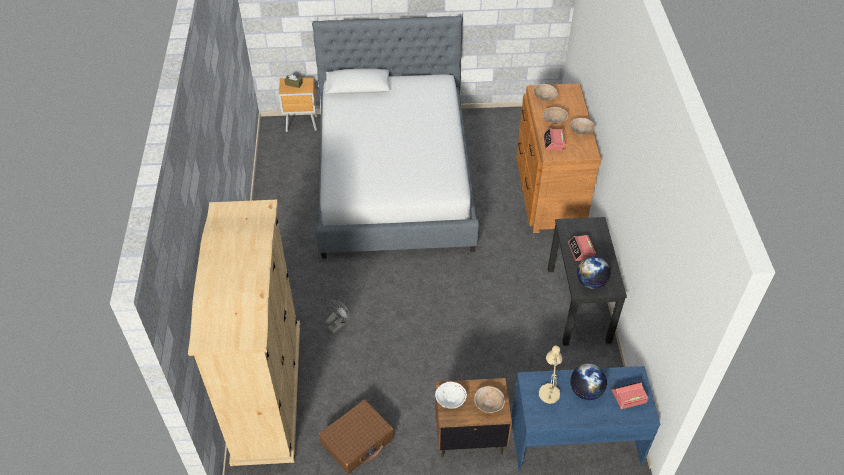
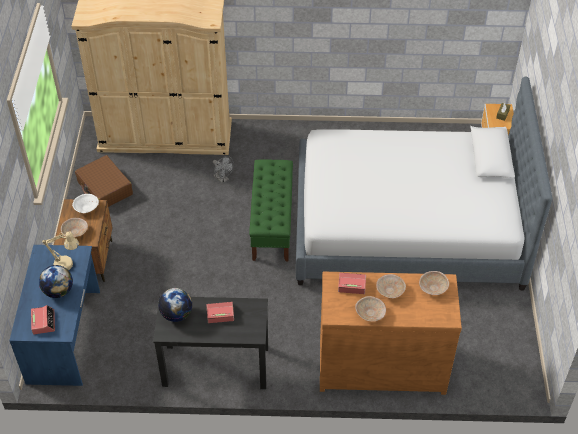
camera: 95 degrees right, 0 degrees up
none -> green bench [249,159,293,261]

